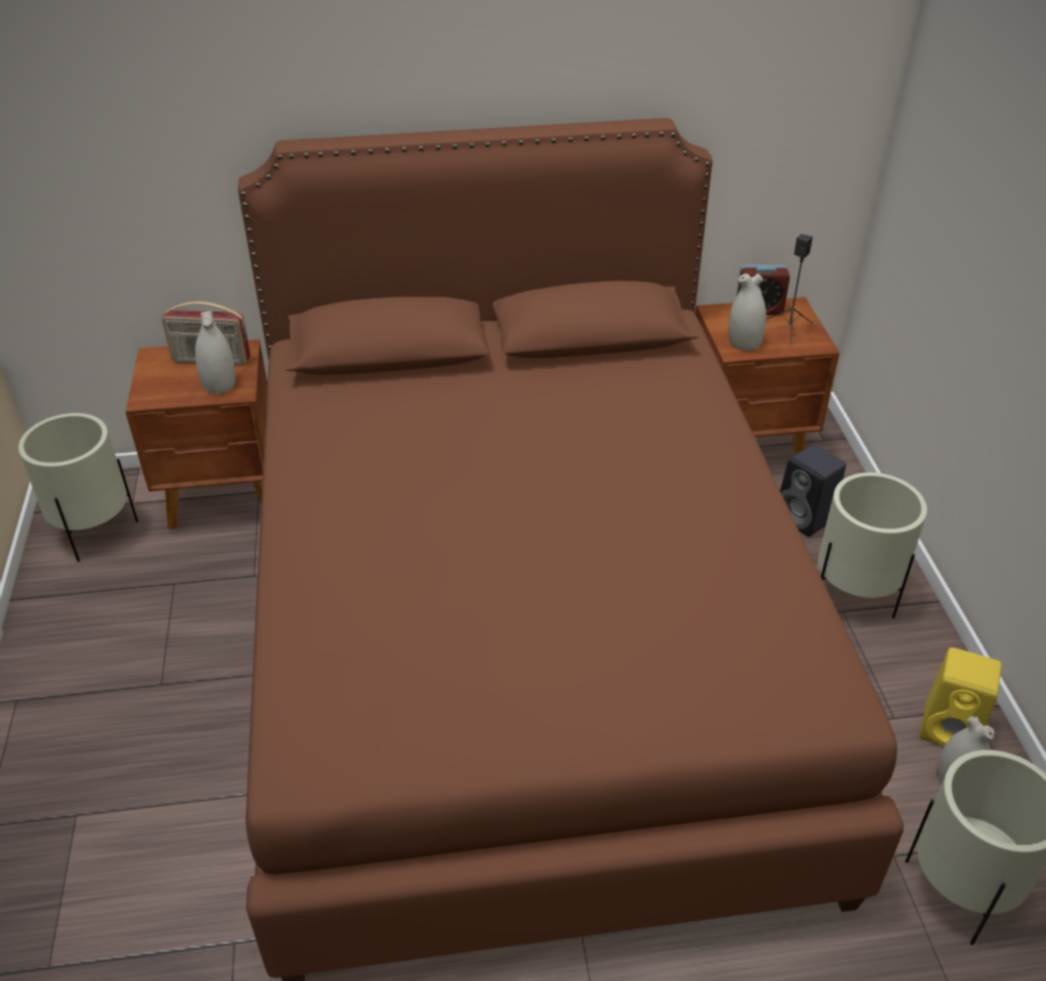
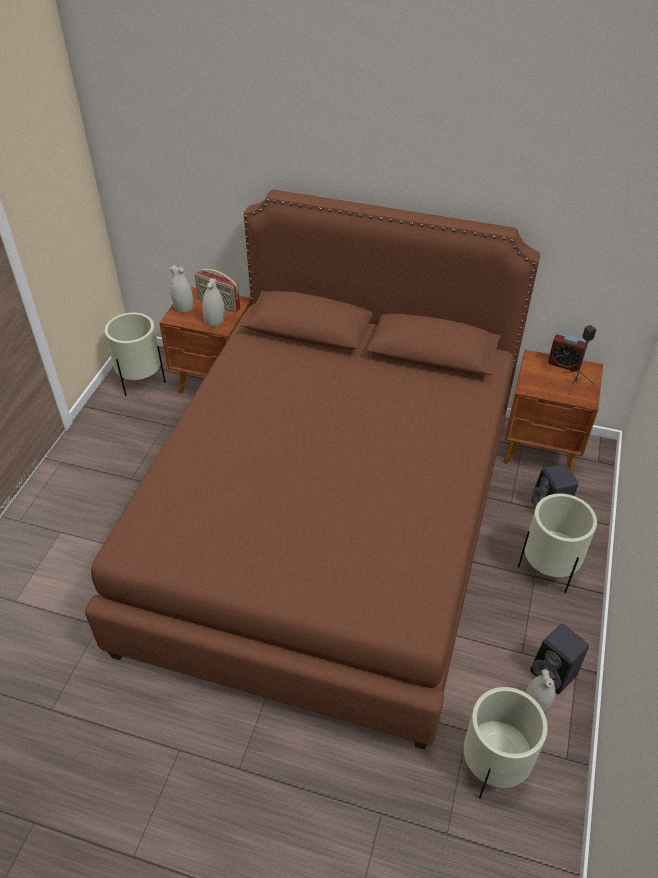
camera: 25 degrees right, 5 degrees up
white vase [728,273,766,351] -> white vase moved to [170,265,193,312]
yellow speaker [920,647,1002,746] -> black speaker [530,624,589,694]

